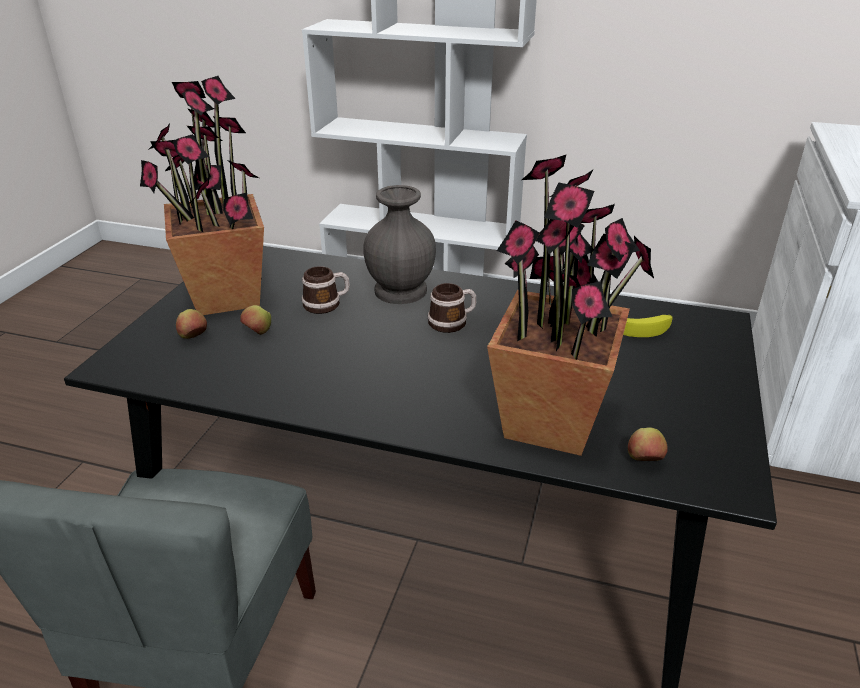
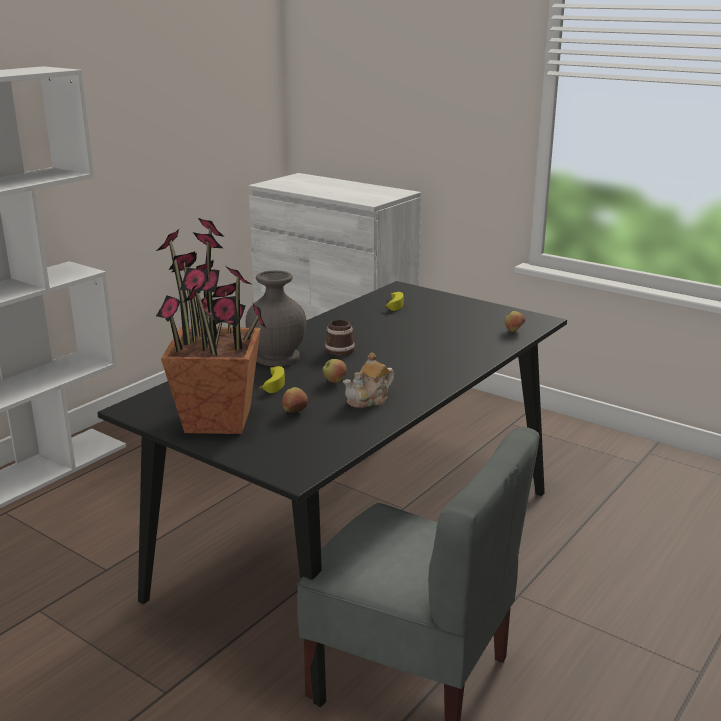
camera: 70 degrees left, 10 degrees down
apple [176,309,207,339] -> apple moved to [323,359,347,383]
mug [302,266,350,314] -> banana [259,366,285,393]
potted plant [487,154,654,456] -> none
none -> teapot [343,353,394,408]

